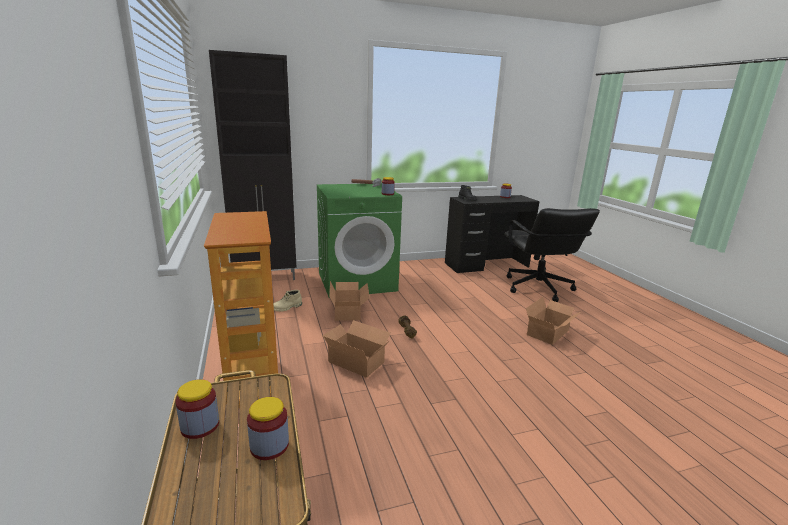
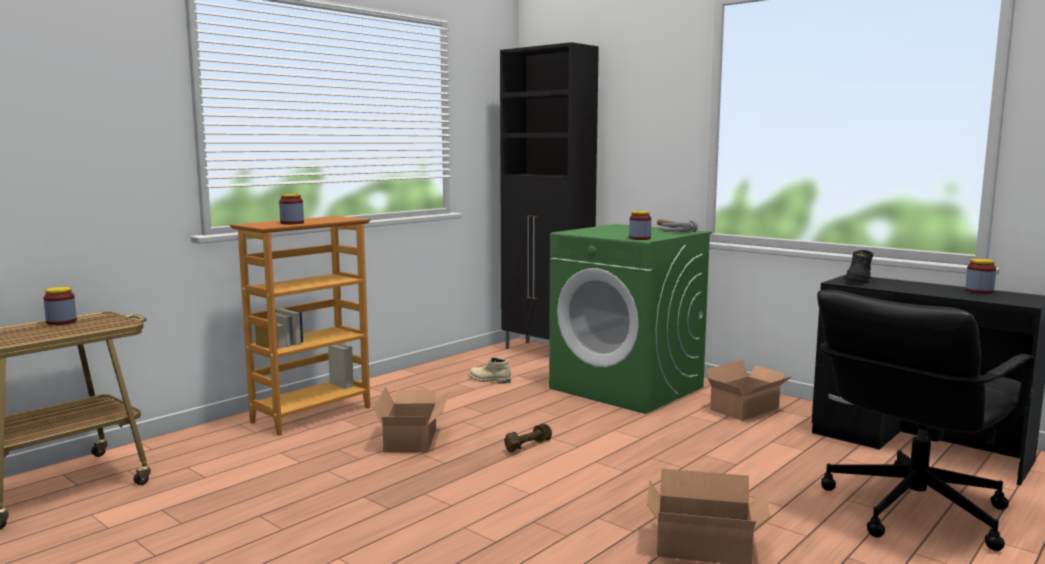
camera: 60 degrees right, 10 degrees down
jar [247,397,289,460] -> jar moved to [279,194,304,225]
cardboard box [329,281,370,321] -> cardboard box moved to [706,360,792,421]

